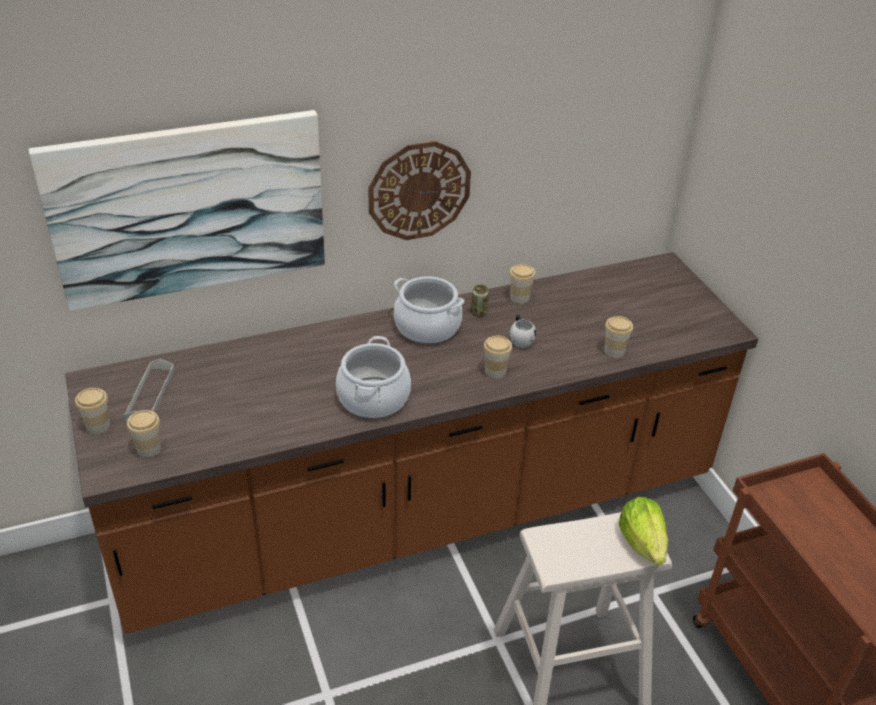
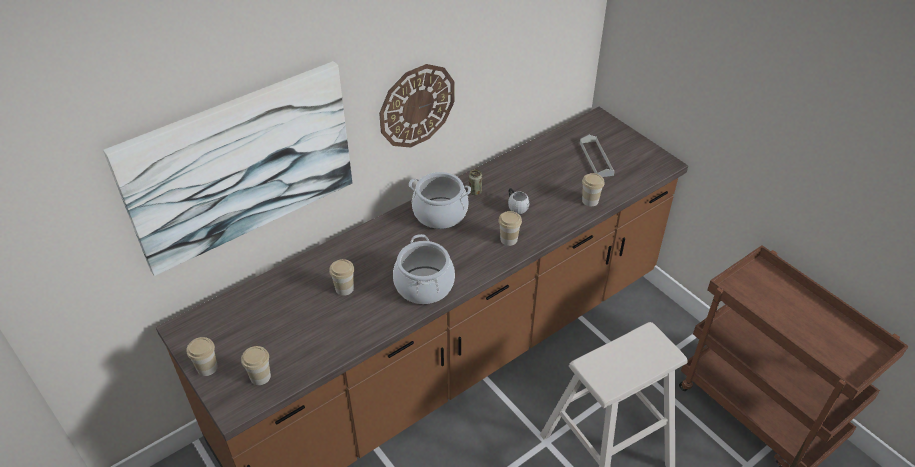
camera: 15 degrees left, 5 degrees up
grey tray [124,359,174,421] -> grey tray moved to [580,135,615,177]
cup [509,264,535,304] -> cup moved to [329,259,354,296]
lettuce [619,497,668,565] -> none

